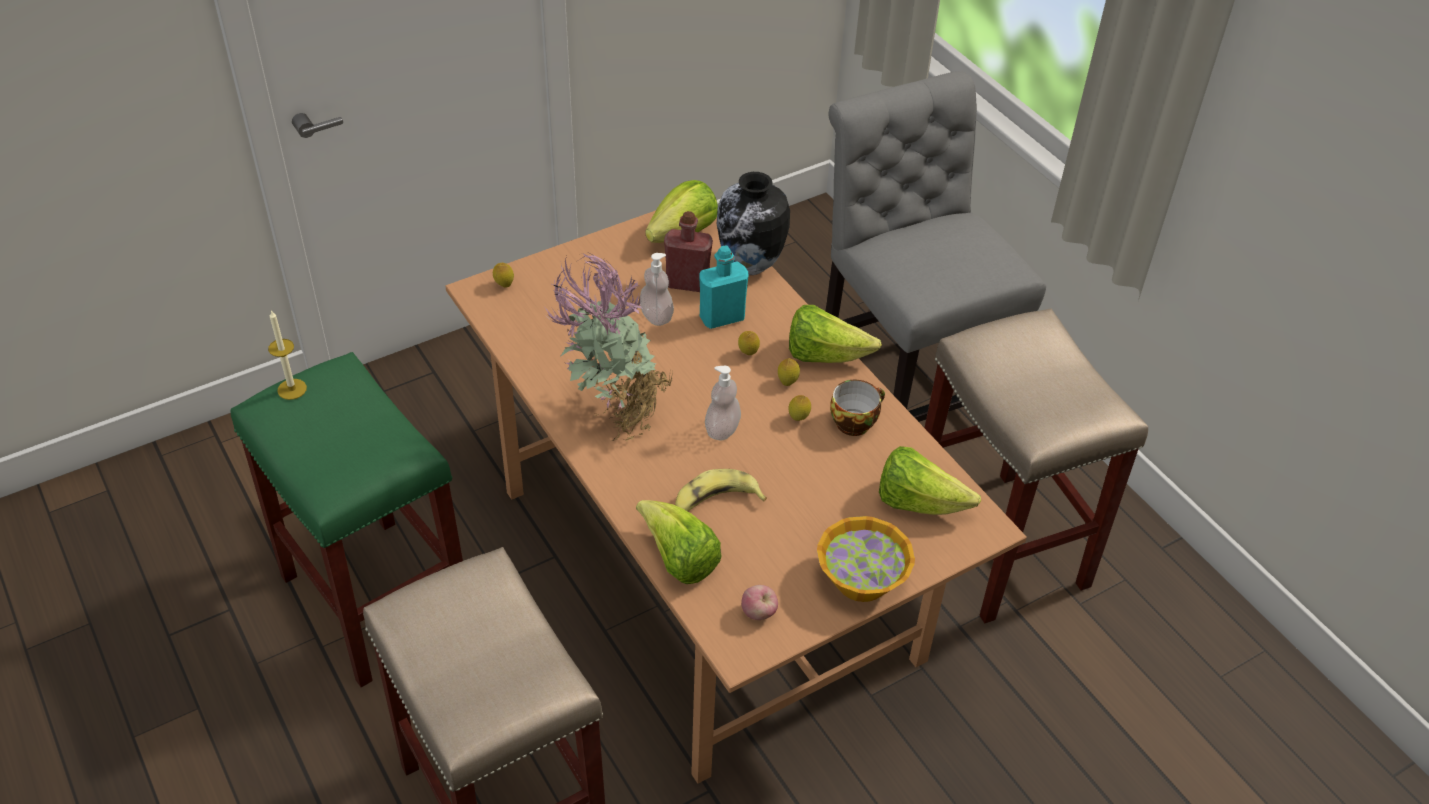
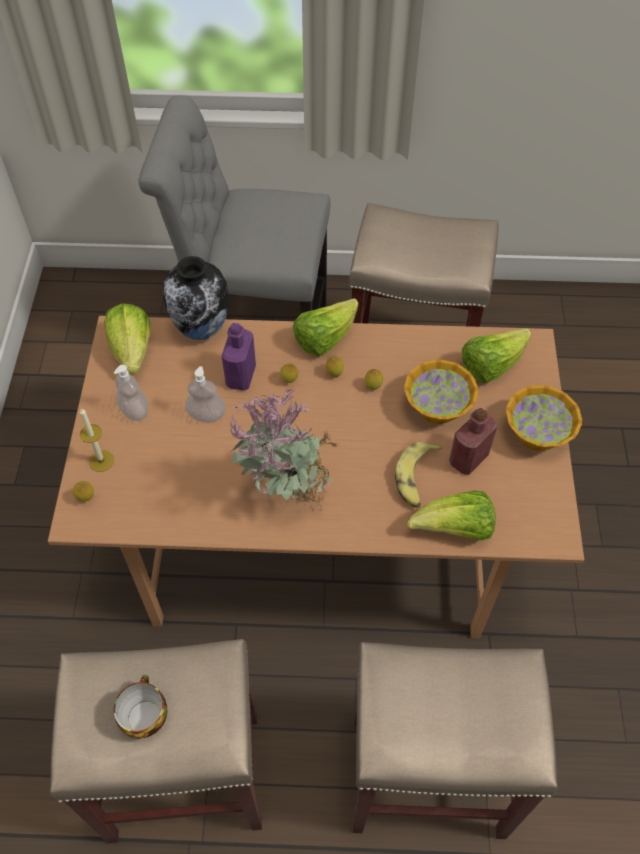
camera: 55 degrees left, 10 degrees up
green stool [231,352,463,688] -> beige stool [50,639,262,844]
candle [268,310,307,400] -> candle moved to [80,408,114,472]
red bottle [664,211,713,292] -> red bottle moved to [449,408,497,475]
turquoise bottle [699,246,748,329] -> purple bottle [221,323,256,390]
soap dispenser [705,366,741,441] -> soap dispenser moved to [114,365,148,421]
apple [741,585,778,620] -> none
cup [830,380,885,436] -> cup moved to [114,675,167,738]
none -> bowl [404,360,478,424]

